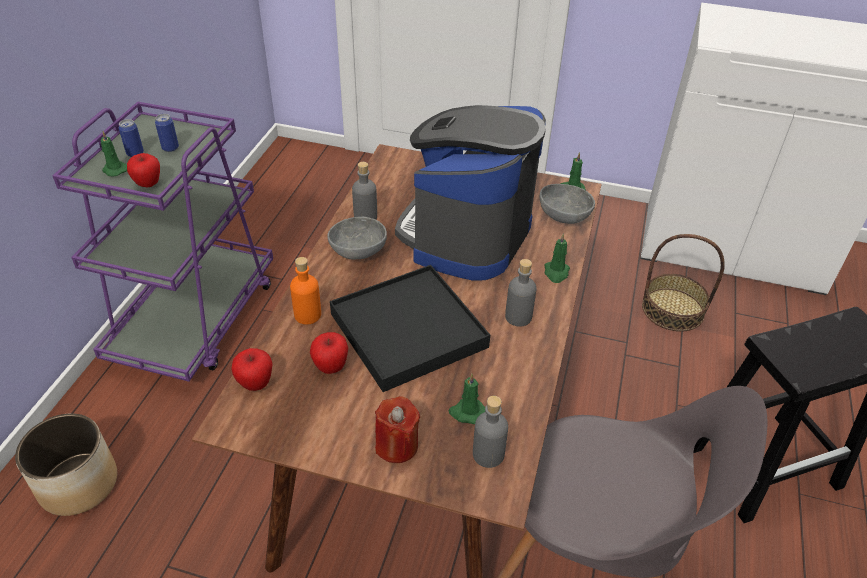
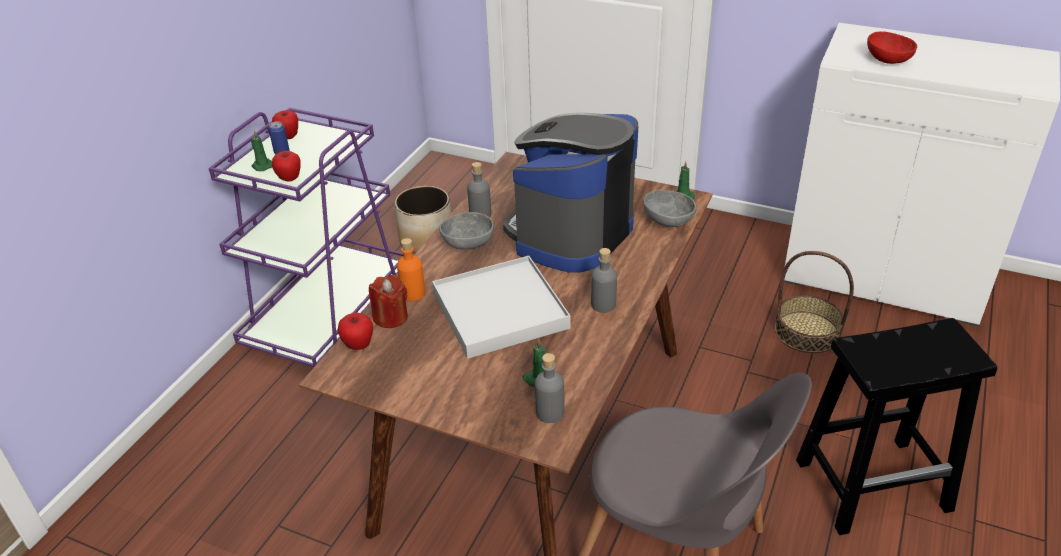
camera: 10 degrees right, 5 degrees down
planter [15,413,117,516] -> planter moved to [395,186,451,253]
can [155,114,179,152] -> none
apple [310,332,348,374] -> apple moved to [272,110,298,139]
black tray [330,265,490,392] -> white tray [432,256,570,359]
red candle [375,396,420,463] -> red candle moved to [369,275,408,328]
green candle [545,233,570,283] -> none
none -> red bowl [867,32,917,64]

